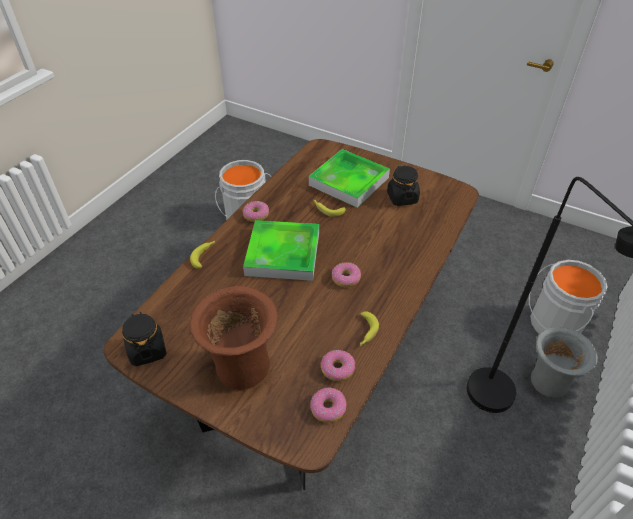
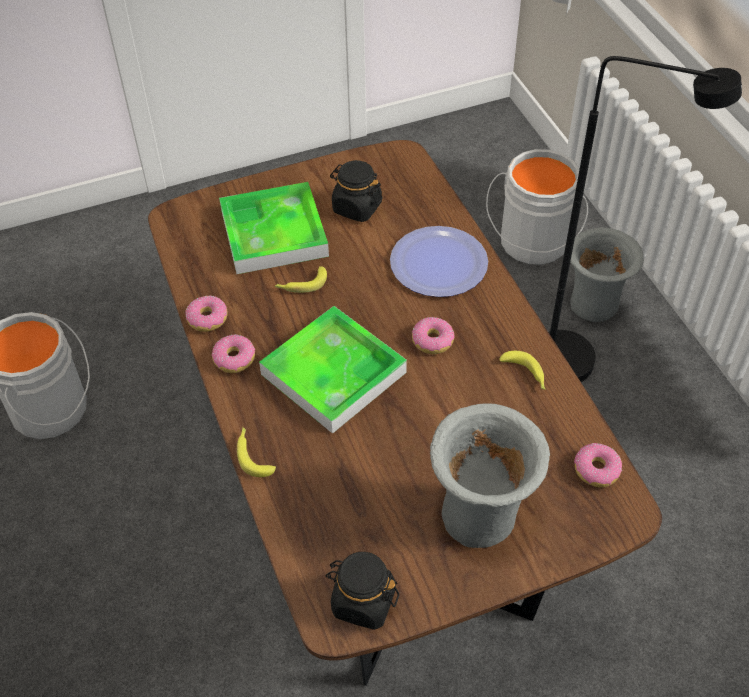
camera: 50 degrees left, 5 degrees up
brown vase [189,286,278,390] -> grey vase [430,403,550,548]
donut [321,350,355,381] -> donut moved to [185,296,228,332]
none -> plate [390,226,488,297]

